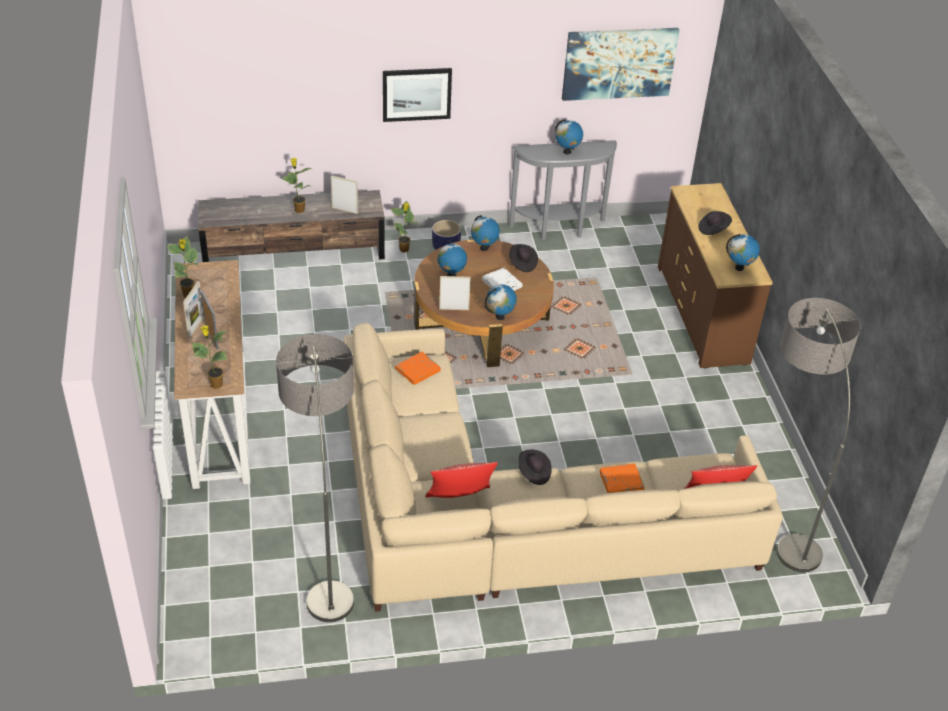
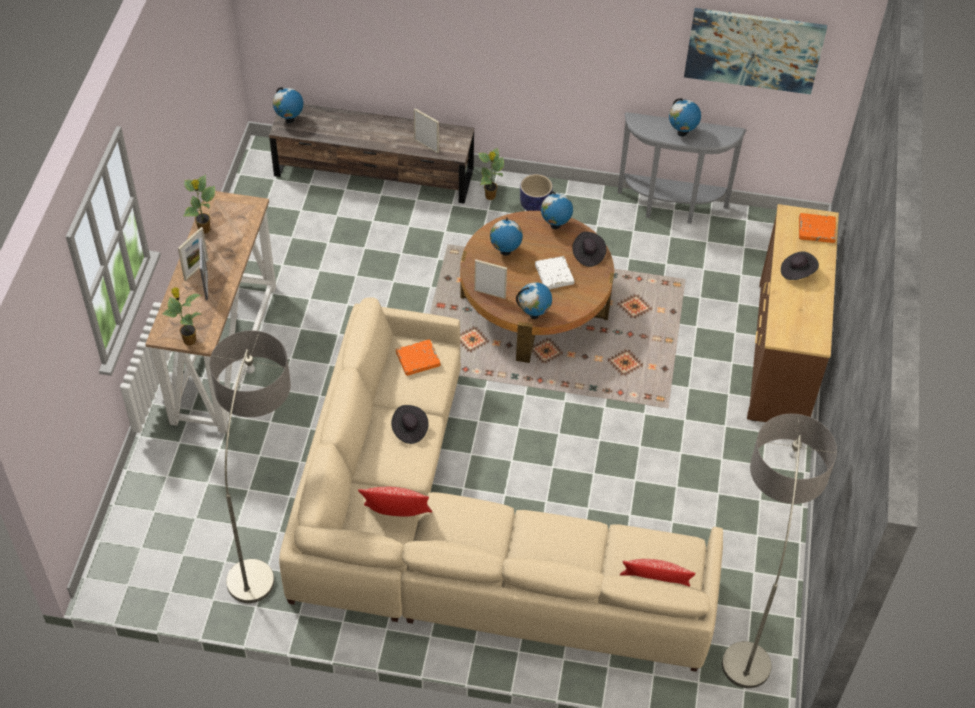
camera: 20 degrees right, 10 degrees up
potted plant [281,158,311,213] -> none
picture [383,68,452,122] -> none
black hat [518,450,552,485] -> black hat moved to [391,405,429,444]
orange book [599,463,645,493] -> orange book moved to [799,213,836,243]
globe [726,234,760,271] -> globe moved to [273,87,304,123]

